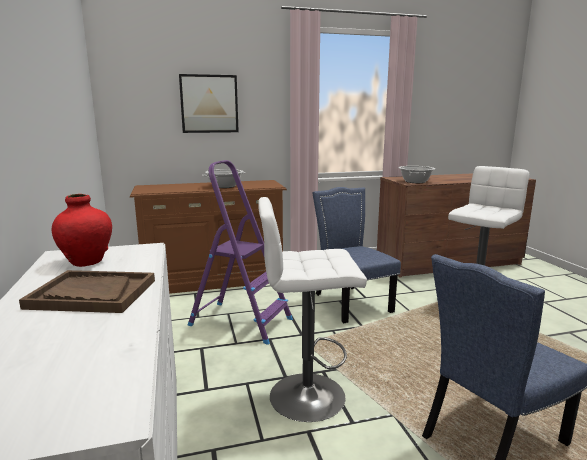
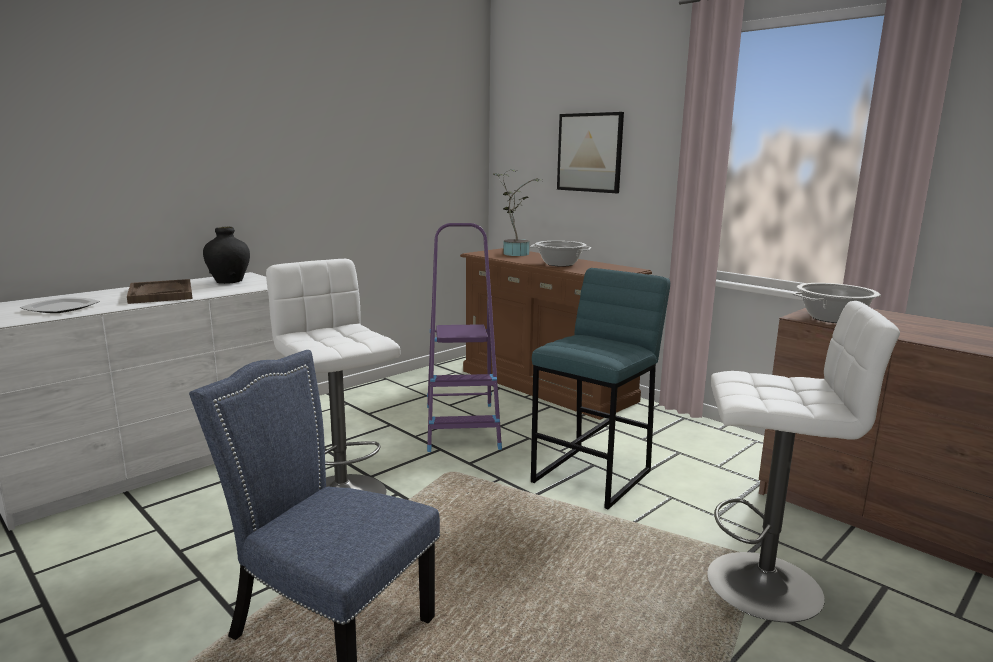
camera: 60 degrees right, 0 degrees up
red vase [52,194,112,267] -> black vase [203,227,250,284]
blue chair [312,187,401,323] -> turquoise stool [531,268,670,509]
none -> plate [20,297,100,313]
none -> potted plant [493,169,542,256]

